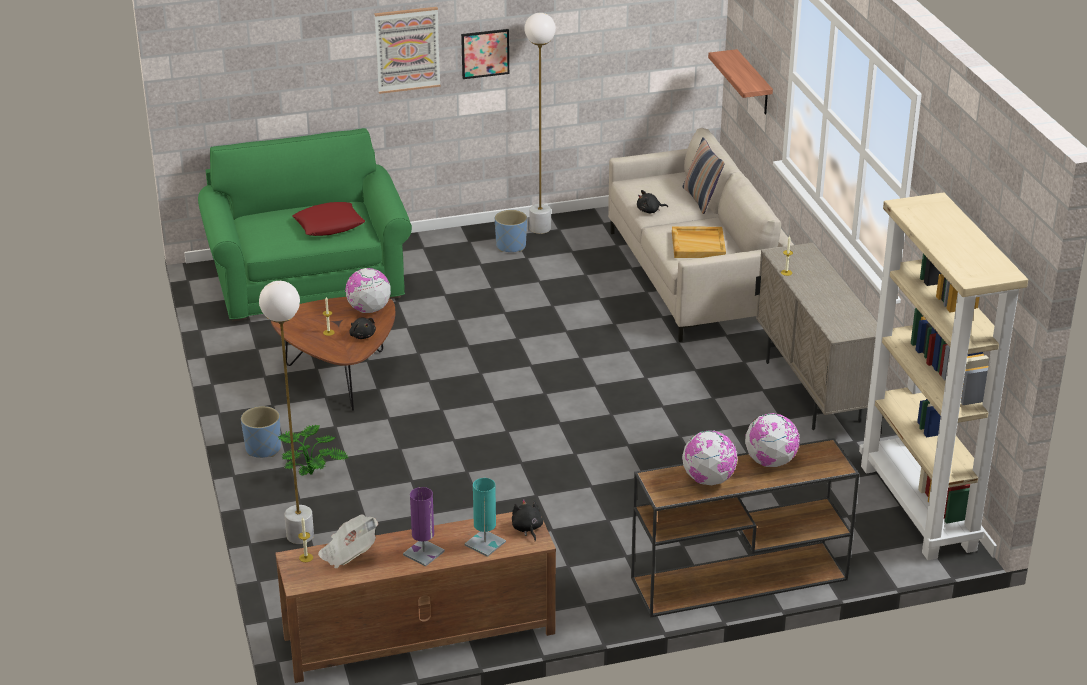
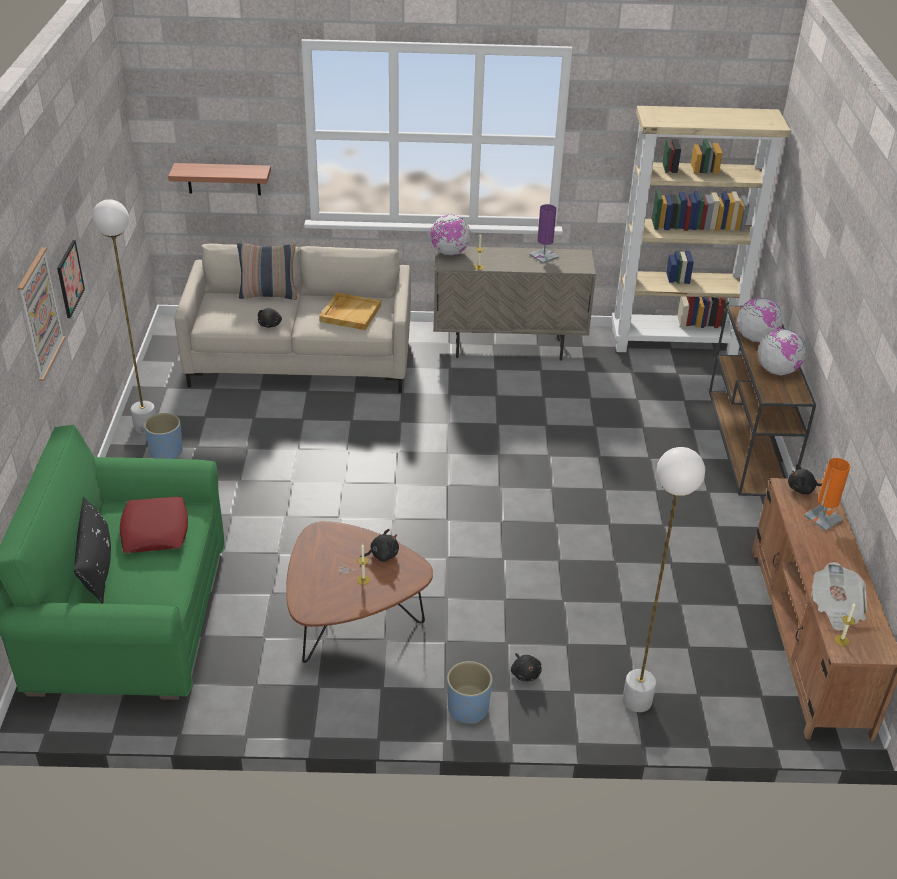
camera: 75 degrees left, 5 degrees up
potted plant [278,425,349,476] -> black plush toy [511,653,542,681]
globe [345,268,391,313] -> globe moved to [430,215,470,255]
purple table lamp [403,487,445,567] -> purple table lamp moved to [529,204,559,263]
turquoise table lamp [465,478,506,557] -> orange table lamp [804,458,850,531]
none -> black pillow [74,496,111,604]

